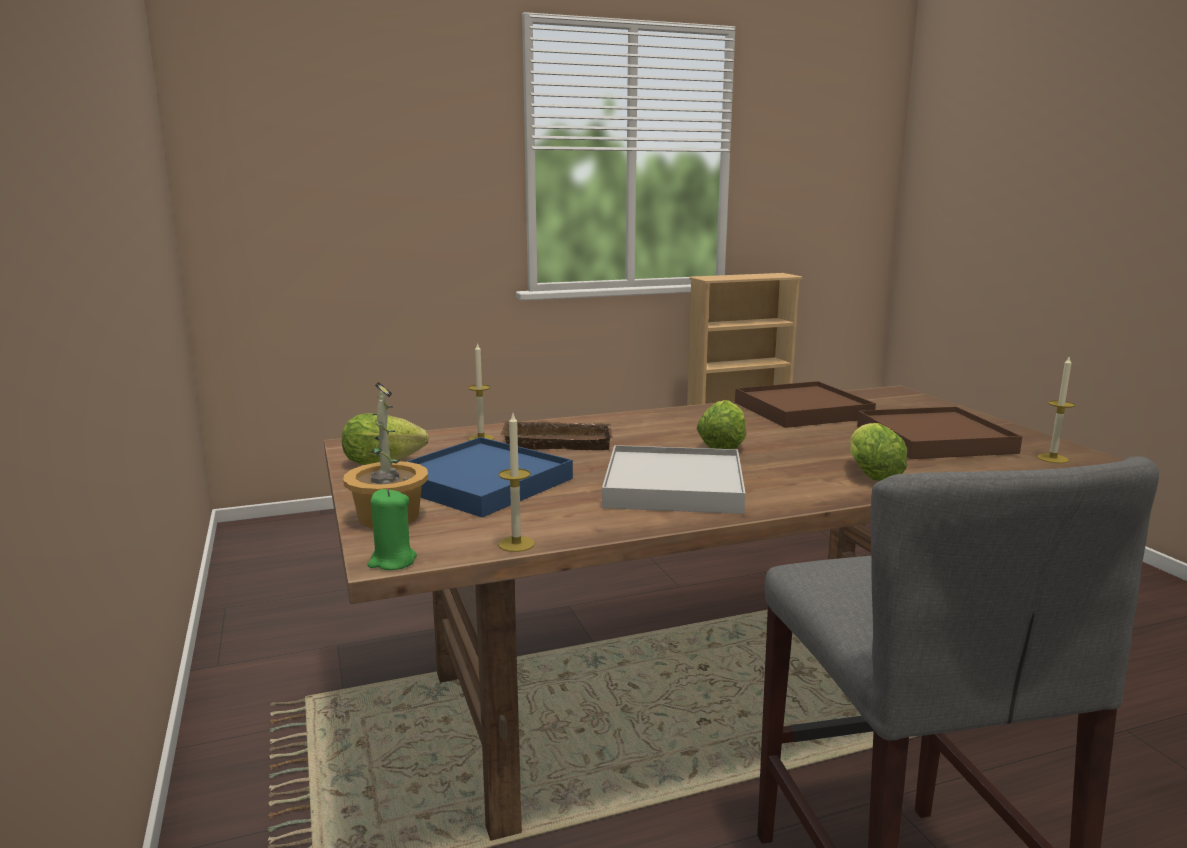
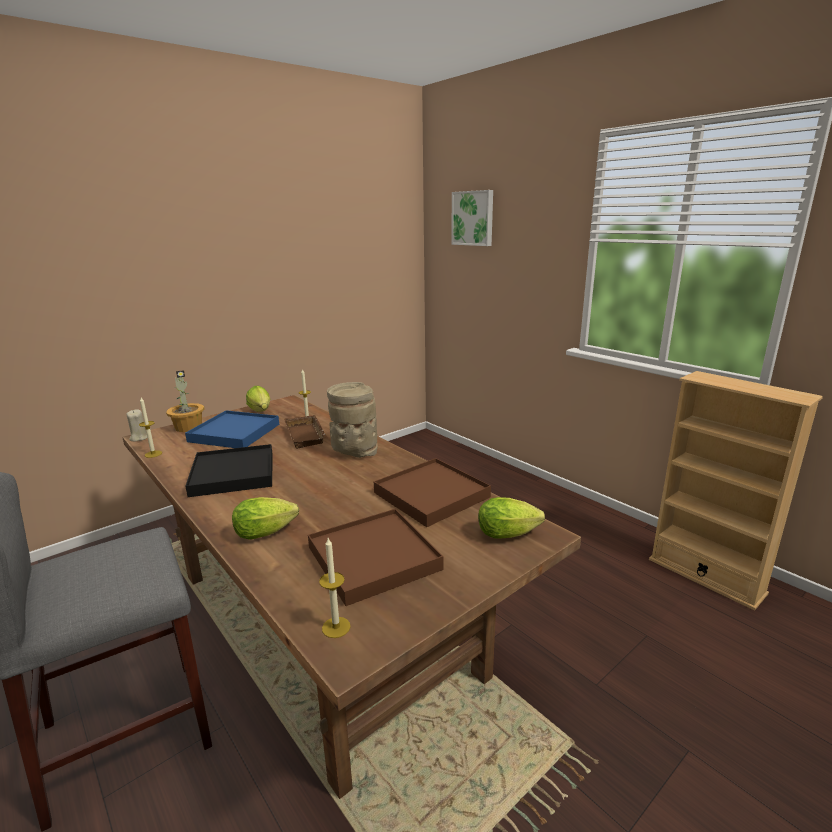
camera: 70 degrees right, 5 degrees up
green candle [367,489,417,570] -> beige candle [126,409,147,441]
white tray [602,445,745,514] -> black tray [185,444,273,497]
lettuce [697,400,746,449] -> lettuce moved to [478,497,545,539]
none -> beige vase [327,382,378,458]
none -> picture [451,190,493,246]

